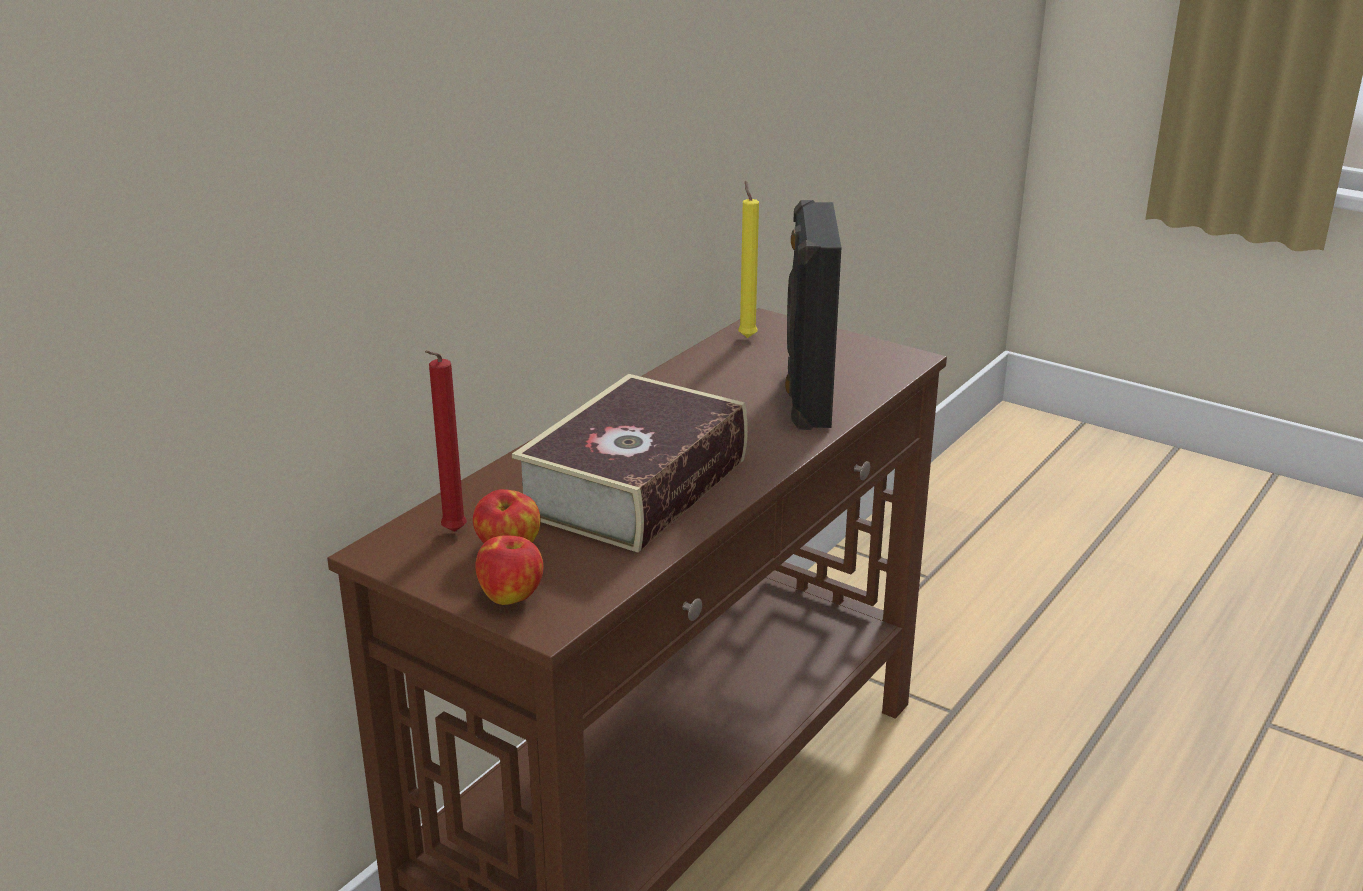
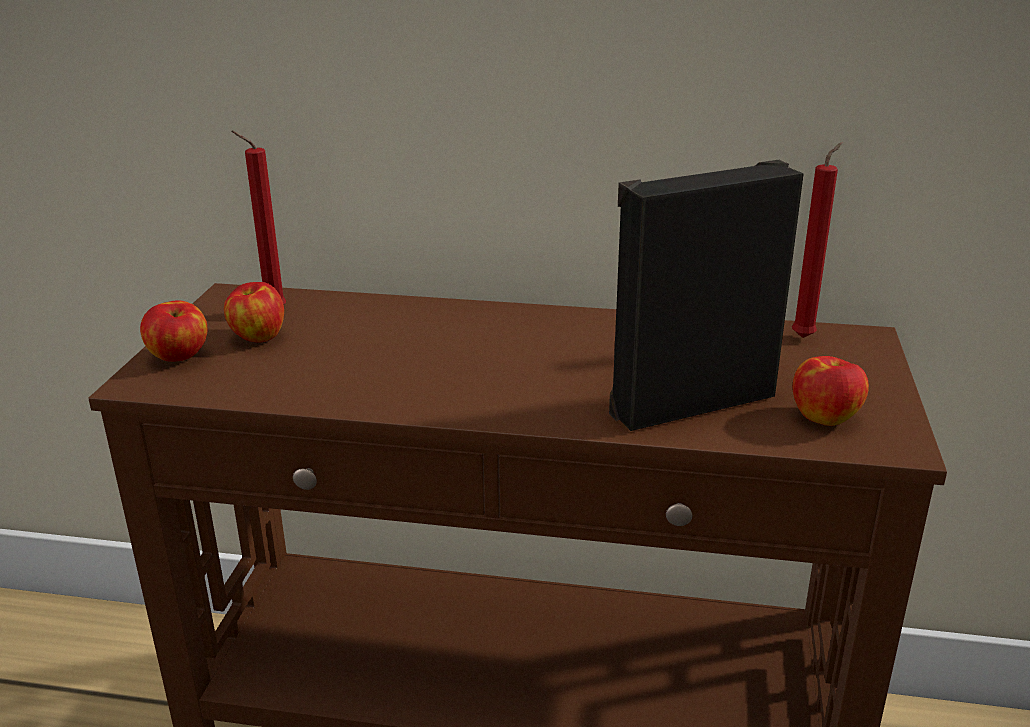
camera: 65 degrees right, 0 degrees up
book [512,374,748,553] -> none
yellow candle [738,180,759,338] -> red candle [792,142,842,338]
none -> apple [792,356,869,426]

